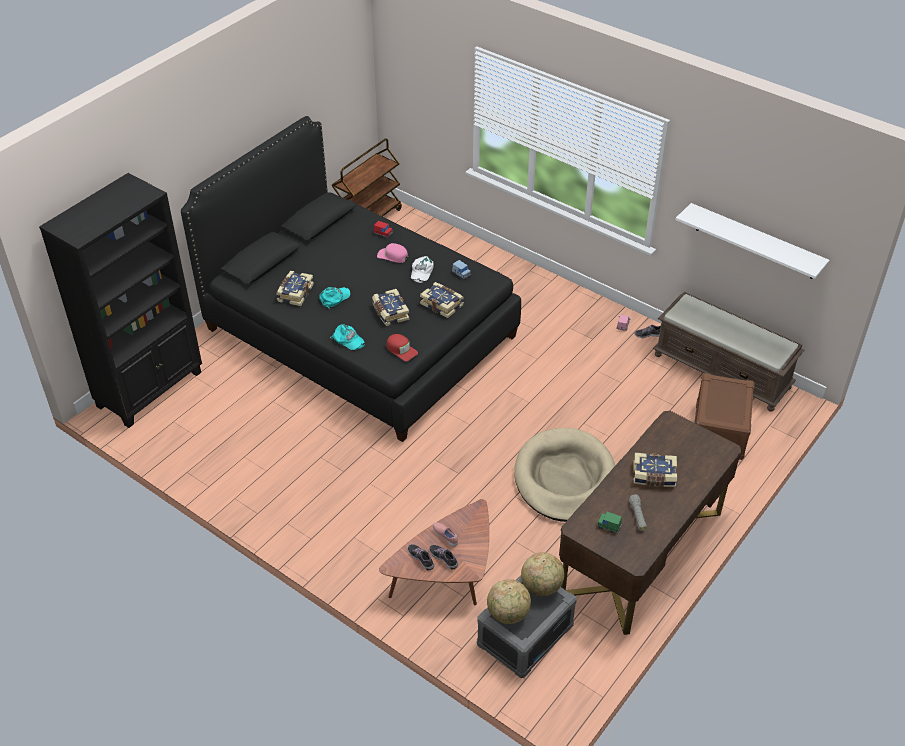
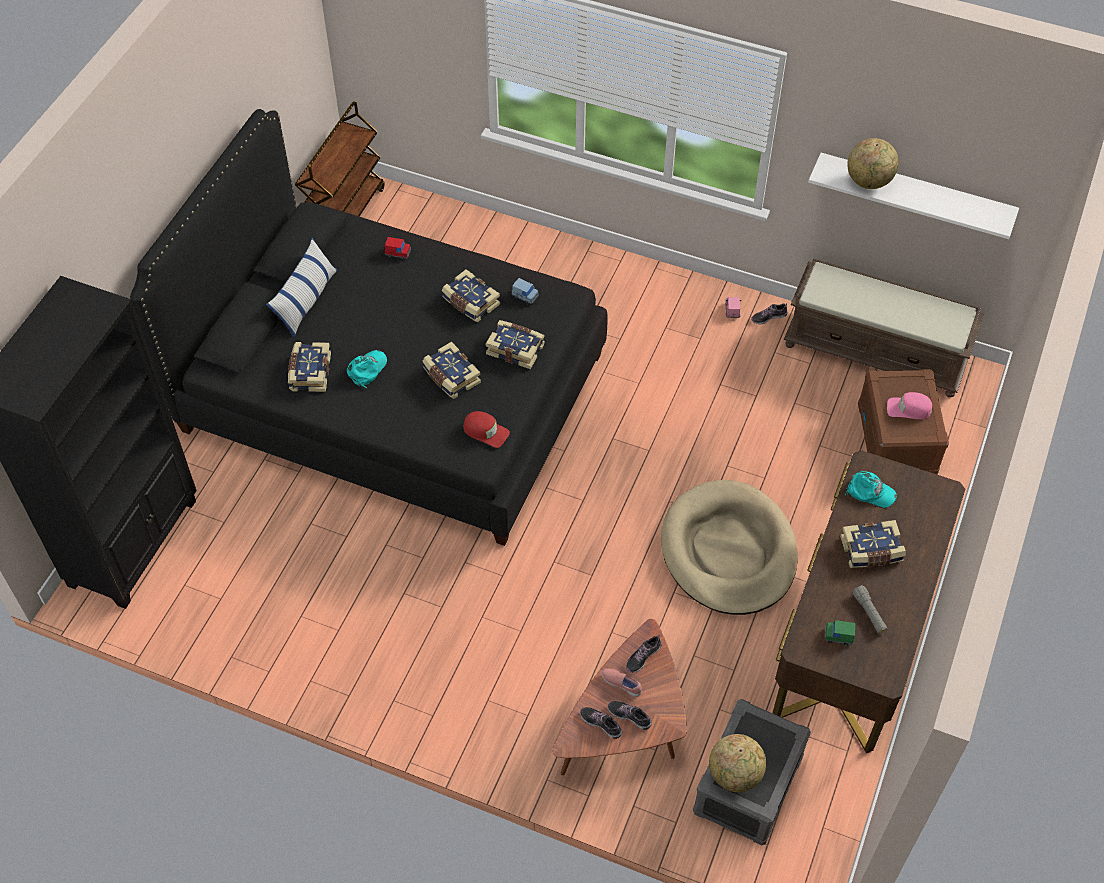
camera: 15 degrees left, 10 degrees up
turquoise cap [330,324,365,350] -> turquoise cap moved to [845,471,897,508]
pink cap [377,243,409,263] -> pink cap moved to [887,392,932,419]
white cap [411,256,434,283] -> book [442,269,500,322]
globe [521,552,564,596] -> globe moved to [847,138,899,189]
none -> pillow [266,238,338,338]
none -> shoe [626,635,661,673]

